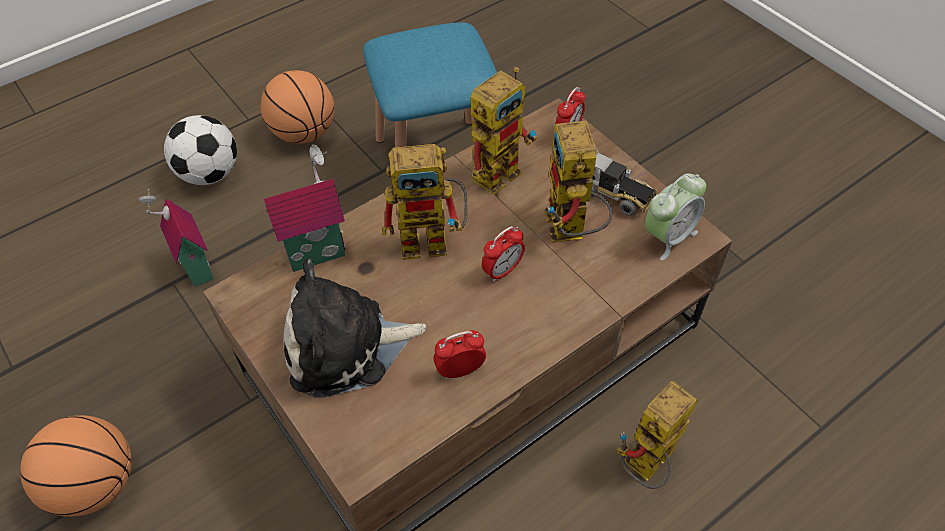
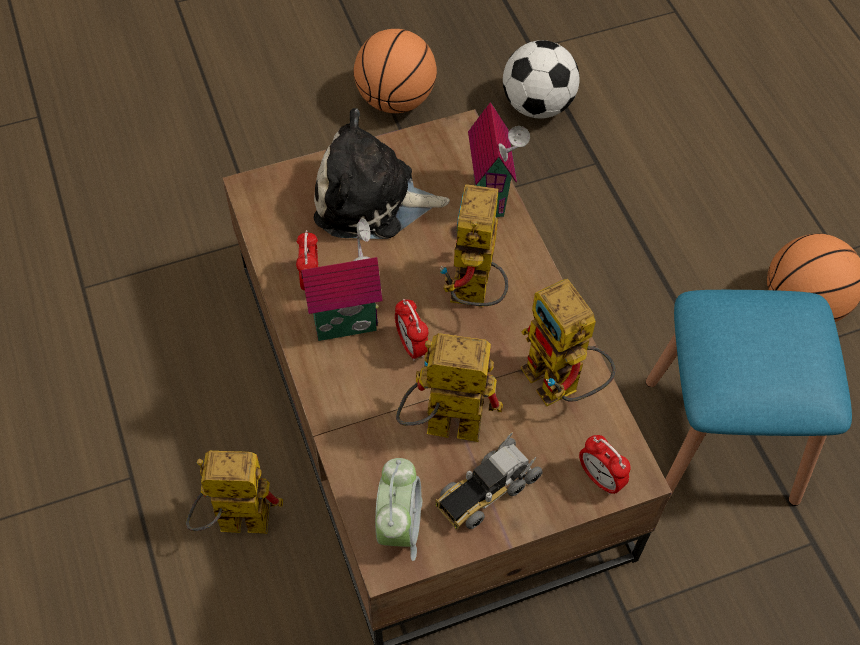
camera: 105 degrees right, 5 degrees up
toy house [138,189,214,287] -> toy house moved to [302,218,383,341]
football [164,115,237,185] -> football moved to [503,40,580,119]
plush toy [283,259,426,398] -> plush toy turned 90 degrees counterclockwise [314,108,450,239]
toy robot [617,381,698,489] -> toy robot turned 60 degrees counterclockwise [186,451,283,534]
alarm clock [645,173,706,261] -> alarm clock turned 150 degrees counterclockwise [375,458,422,561]

